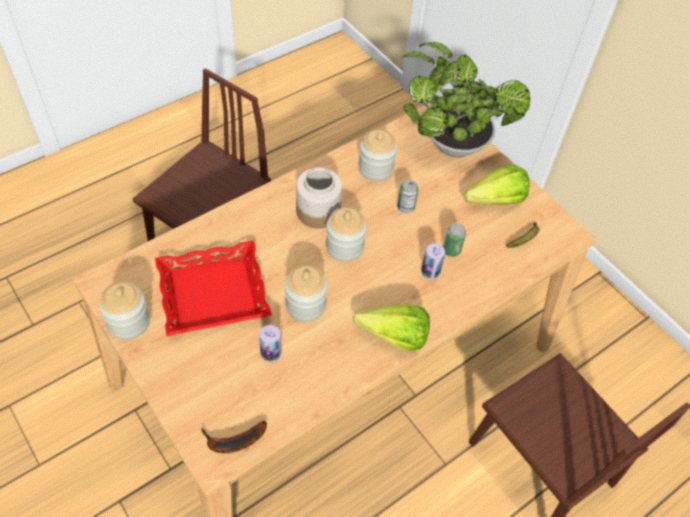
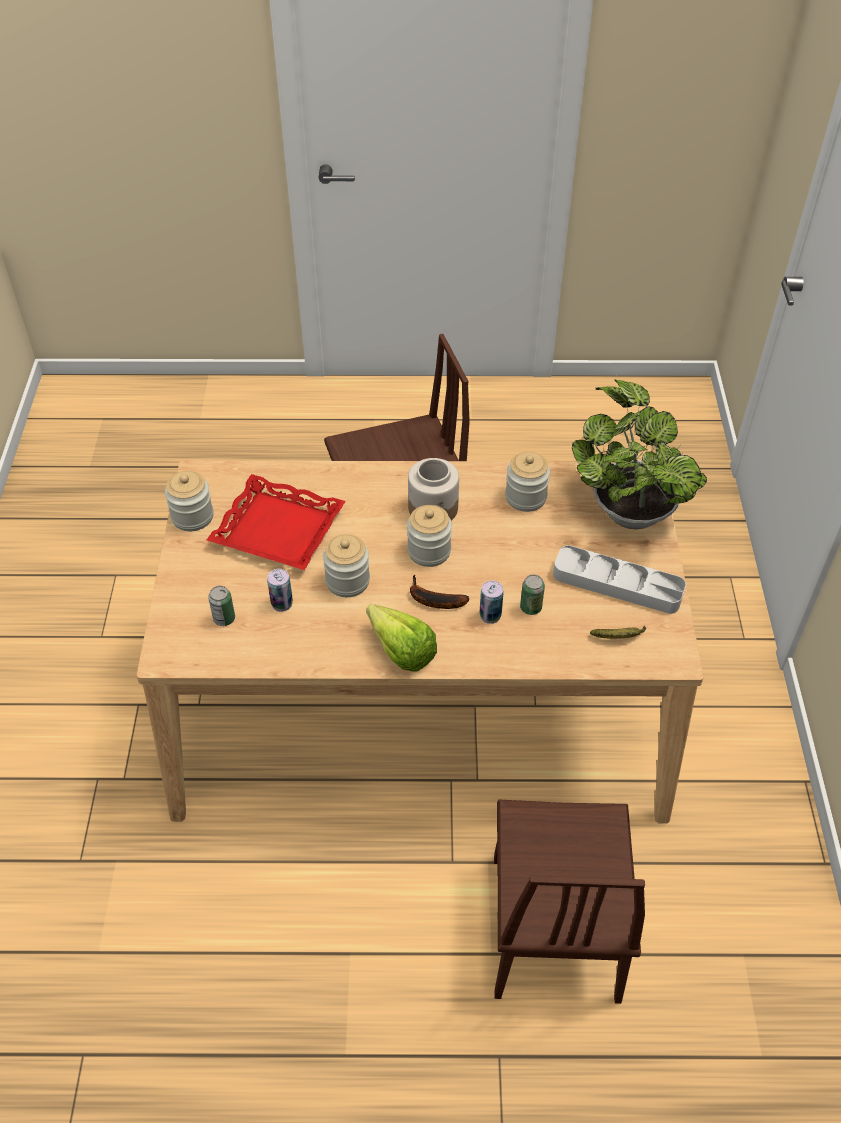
camera: 40 degrees right, 5 degrees down
banana [201,421,267,453] -> banana moved to [410,575,469,609]
can [397,180,418,213] -> can moved to [208,586,235,626]
lettuce [464,165,530,205] -> grey tray [553,545,686,614]

